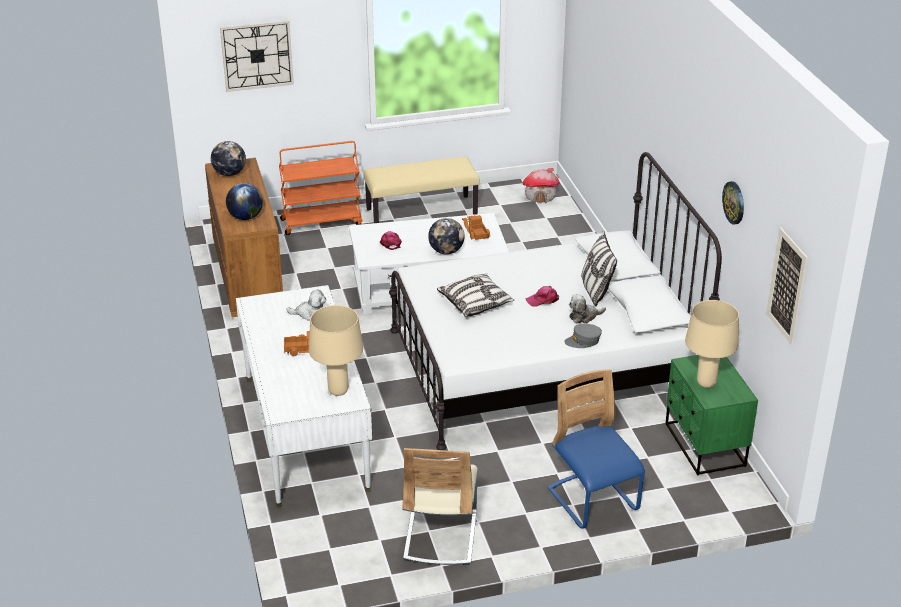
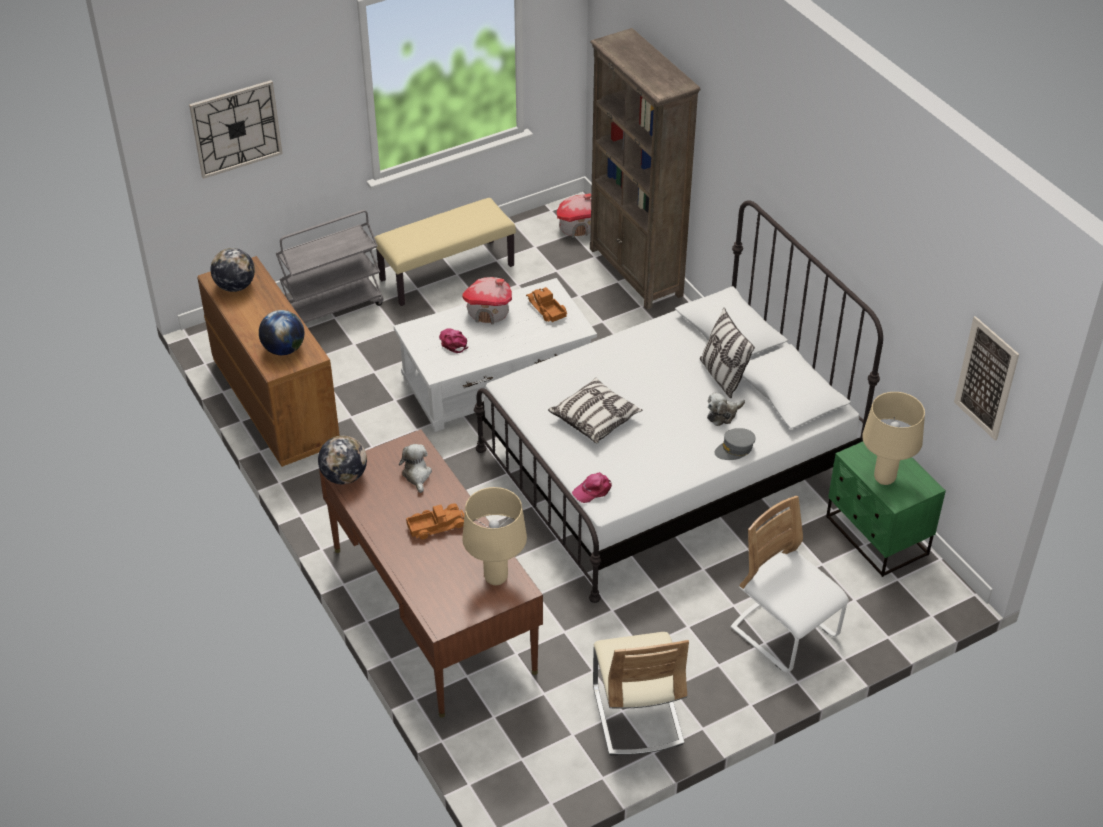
camera: 15 degrees left, 10 degrees up
white desk [236,285,372,508] -> brown desk [319,429,543,718]
orange cart [279,141,362,235] -> grey cart [276,210,384,323]
plush toy [286,290,326,321] -> plush toy turned 90 degrees counterclockwise [399,444,432,493]
globe [428,218,465,254] -> globe moved to [318,436,367,484]
pink cap [526,286,559,307] -> pink cap moved to [572,472,612,503]
blue chair [547,369,645,529] -> white chair [731,495,849,673]
wall clock [722,181,744,225] -> none
none -> toy house [462,277,512,324]
none -> brown bookcase [590,28,700,310]

